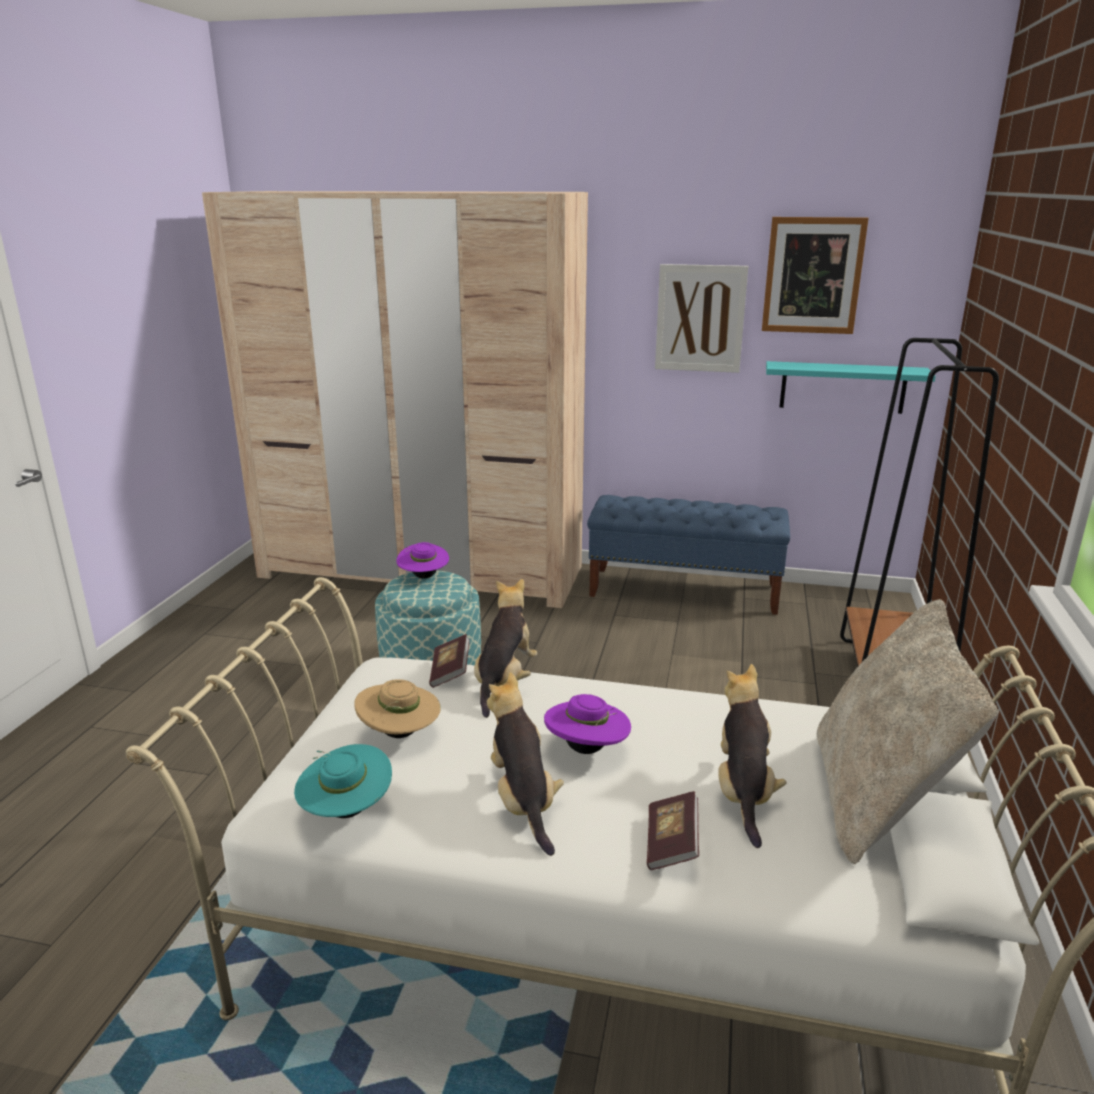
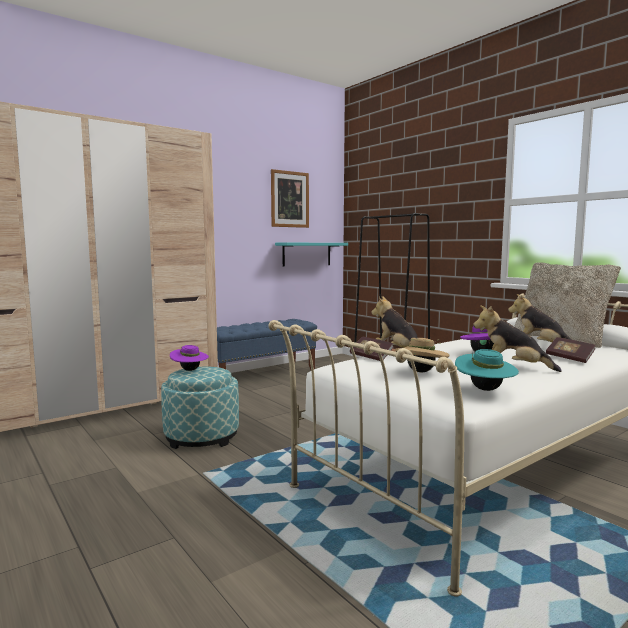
camera: 50 degrees left, 15 degrees down
picture [655,264,748,373] -> none

